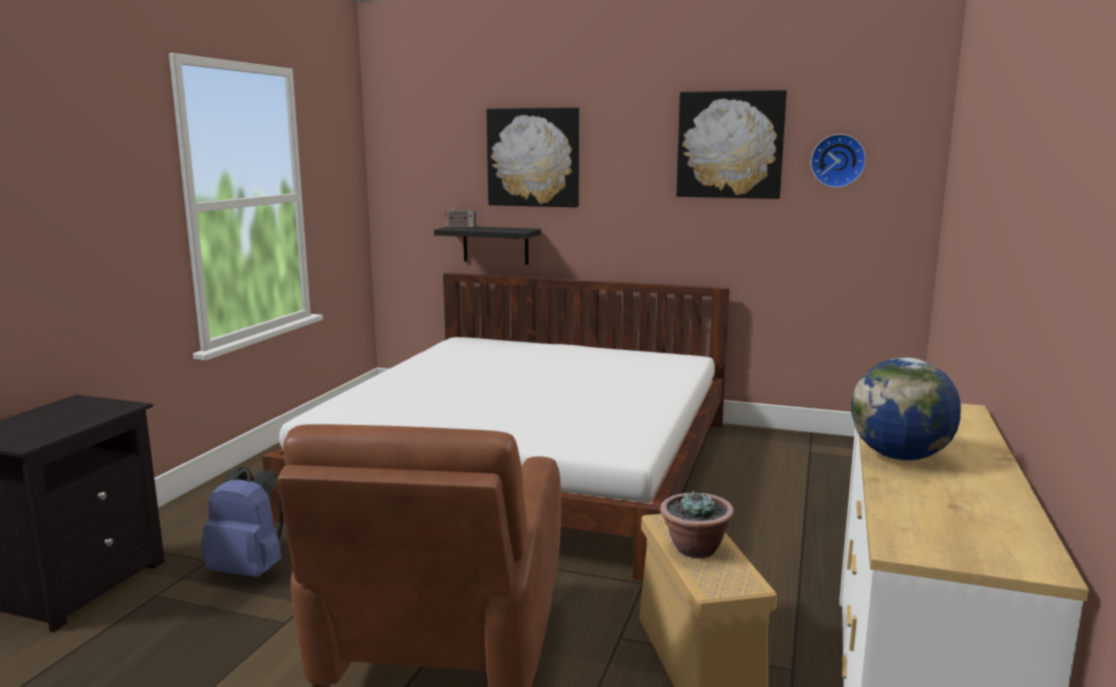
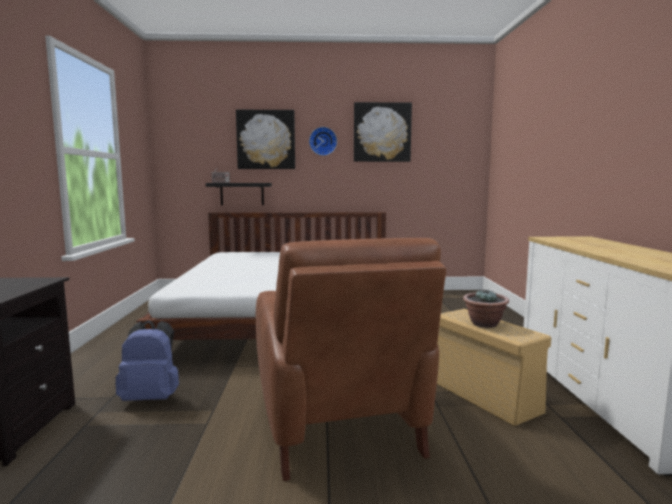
camera: 20 degrees left, 5 degrees down
wall clock [811,134,866,188] -> wall clock moved to [309,127,337,156]
globe [851,358,961,461] -> none

